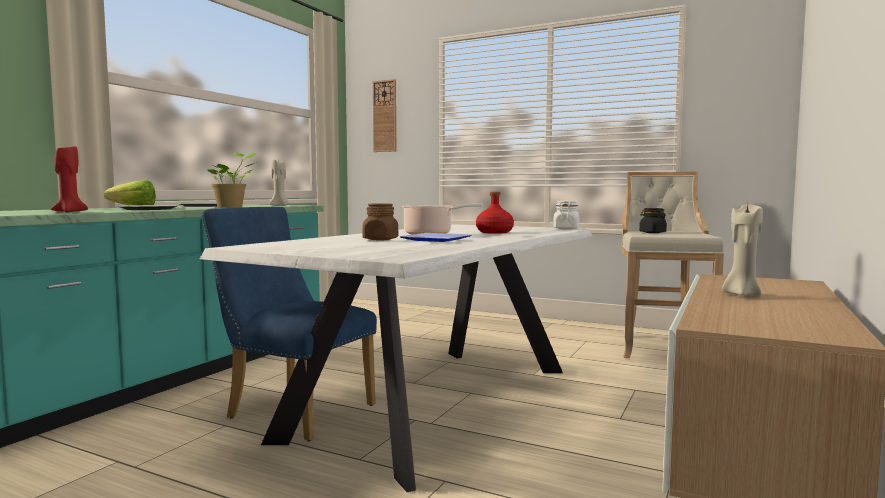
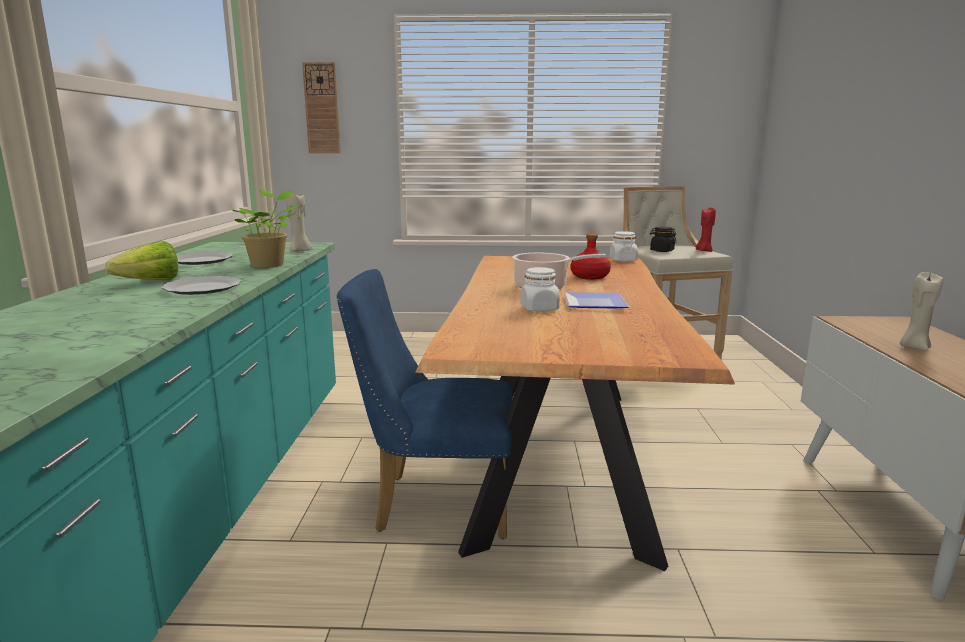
camera: 25 degrees left, 10 degrees up
red candle [51,145,88,213] -> red candle moved to [696,208,716,252]
white dining table [200,224,593,492] -> brown dining table [416,256,735,571]
brown jar [362,204,398,240] -> white jar [521,267,560,312]

